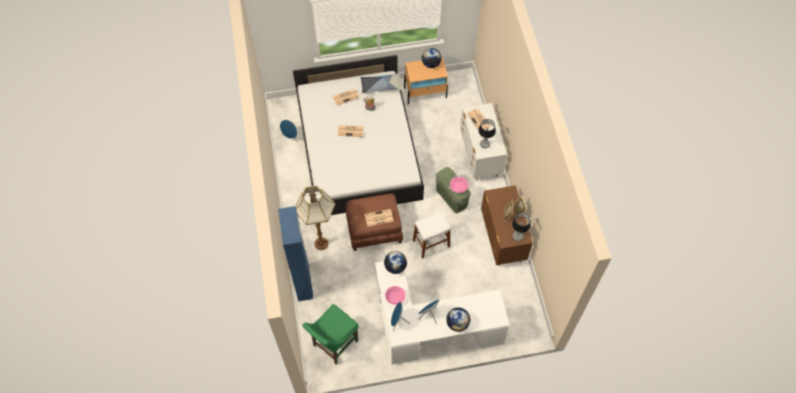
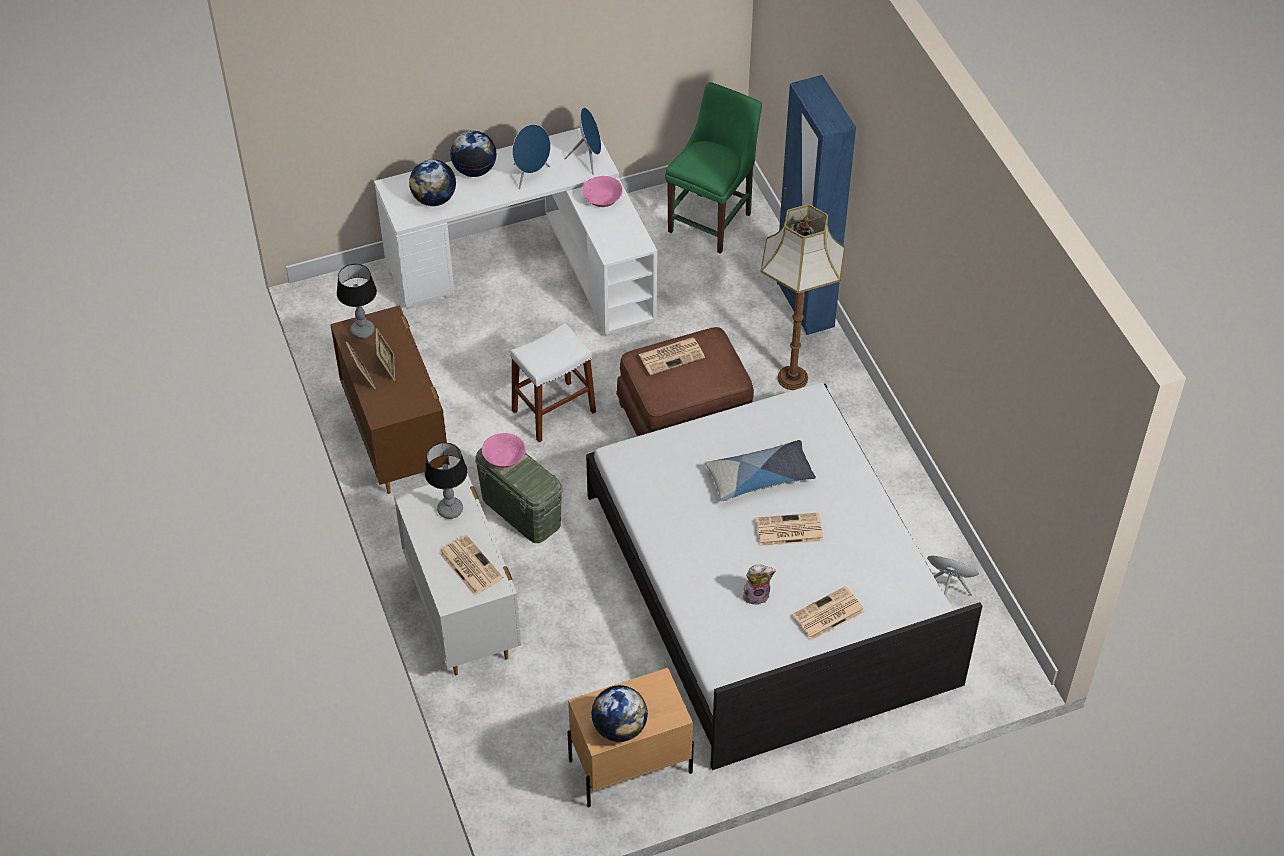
camera: 170 degrees right, 10 degrees down
pillow [361,73,402,93] -> pillow moved to [705,440,816,502]
globe [384,251,407,274] -> globe moved to [409,159,456,206]

